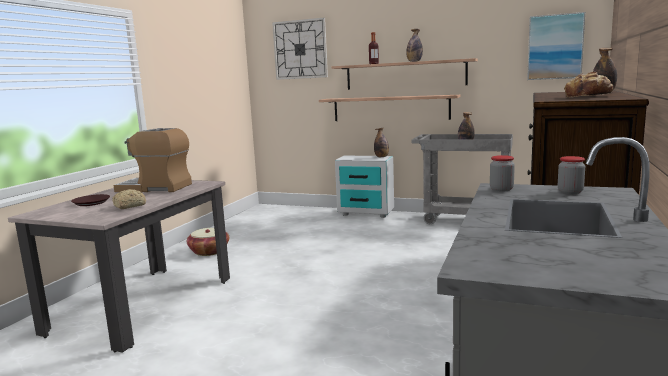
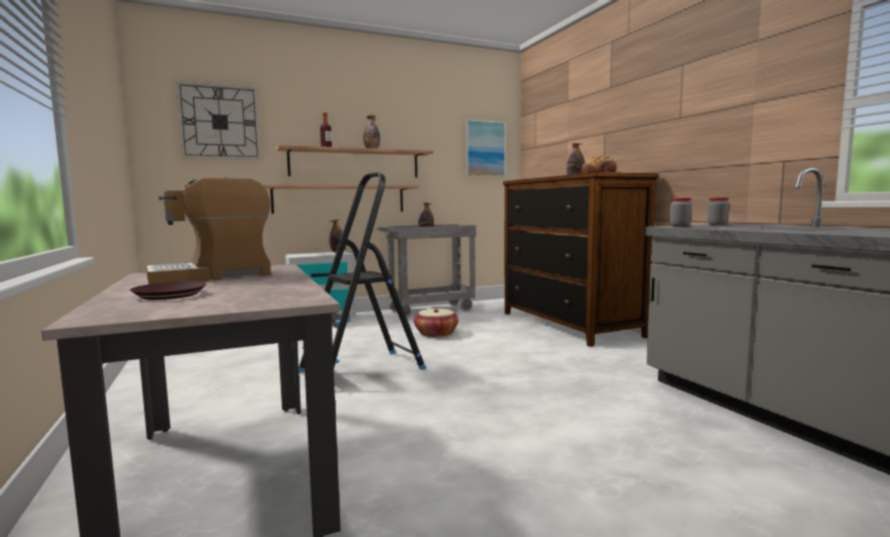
camera: 45 degrees left, 5 degrees down
bread [112,189,146,209] -> none
basket [187,228,229,256] -> basket moved to [414,309,459,337]
none -> black step ladder [299,172,426,373]

